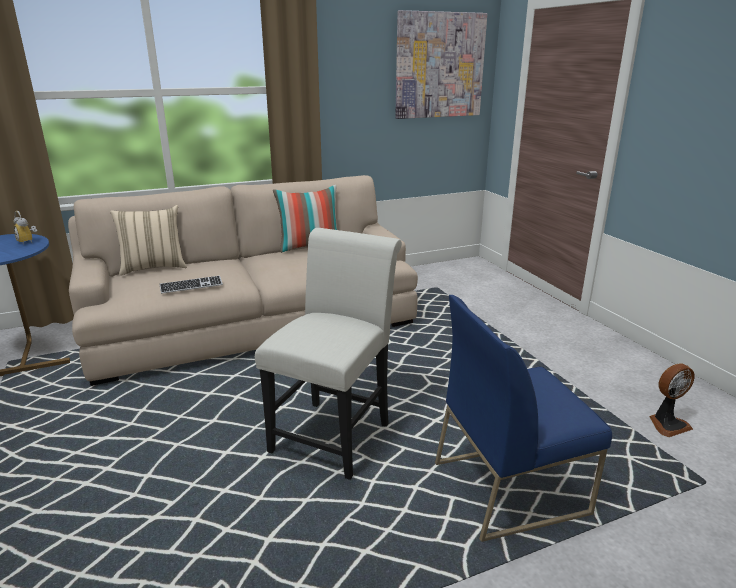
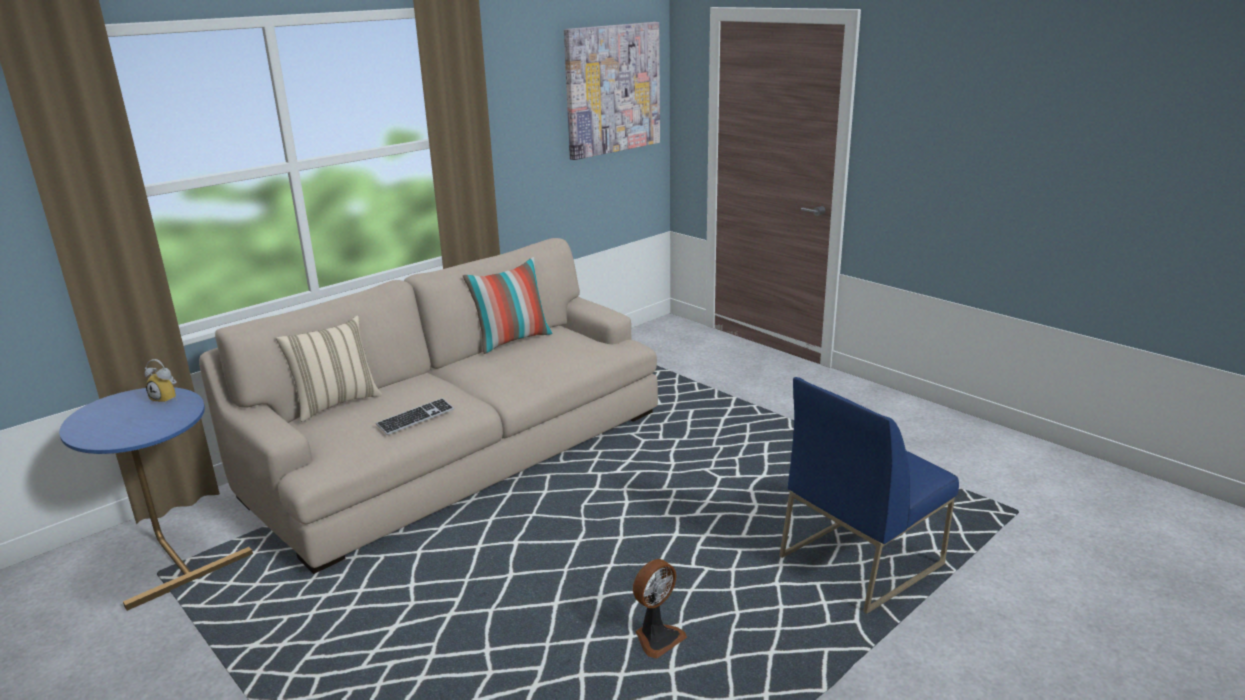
camera: 20 degrees left, 0 degrees up
white chair [255,228,402,480] -> none
fan [649,363,695,437] -> fan moved to [633,559,687,658]

